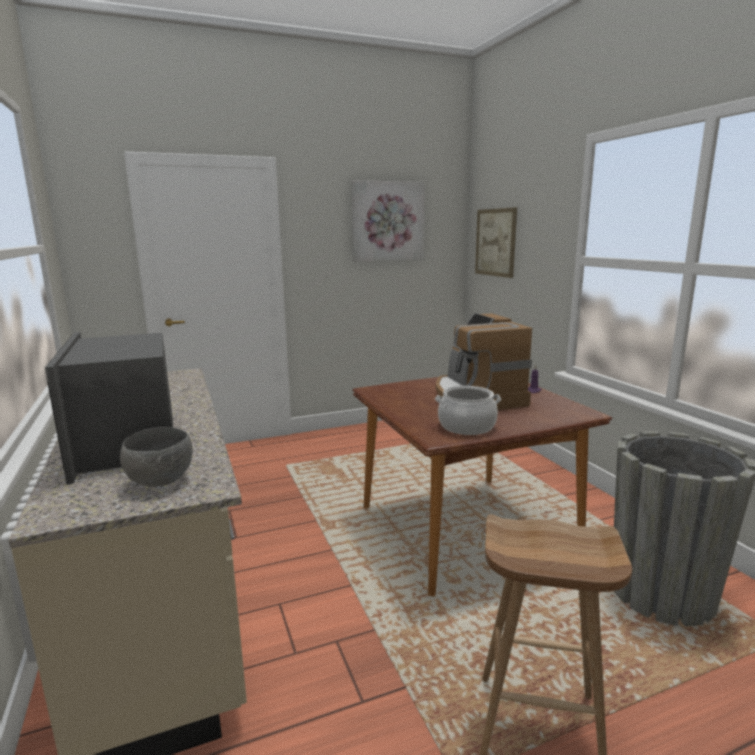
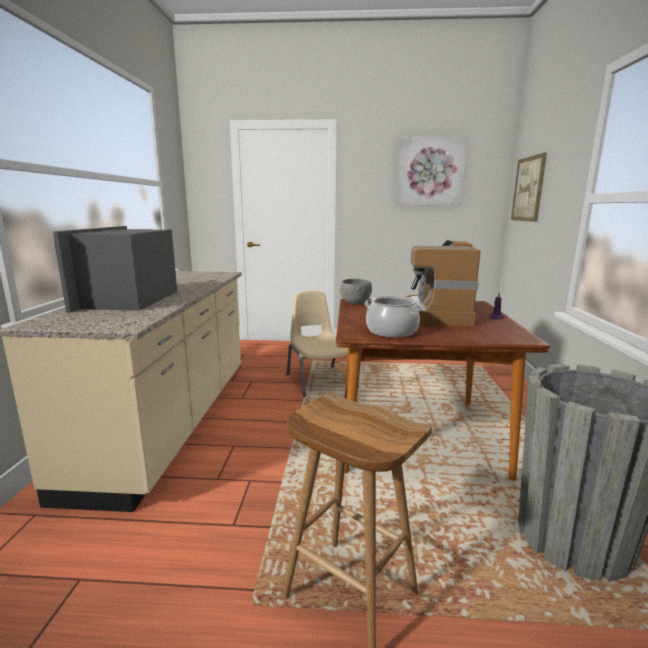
camera: 25 degrees right, 0 degrees up
grey bowl [120,427,193,487] -> grey bowl moved to [340,279,372,304]
none -> beige chair [287,291,359,397]

